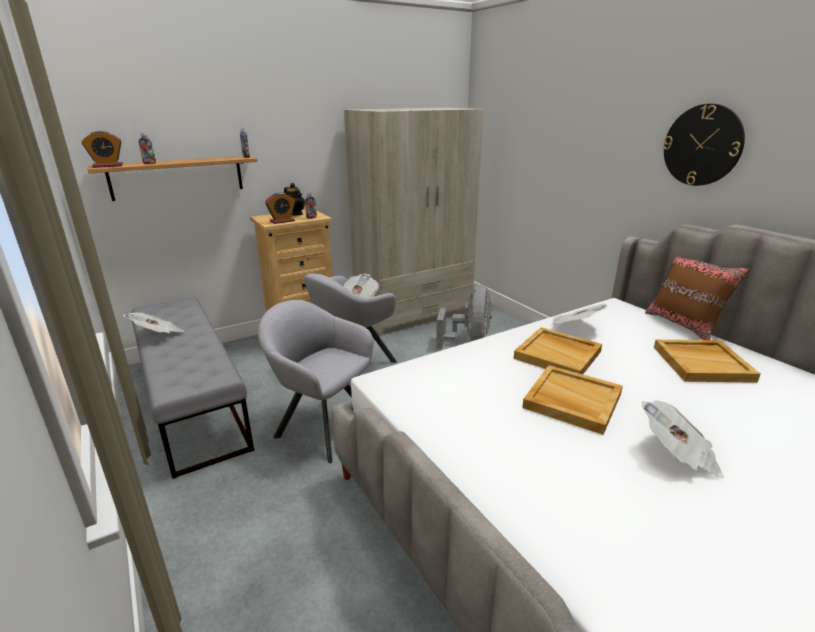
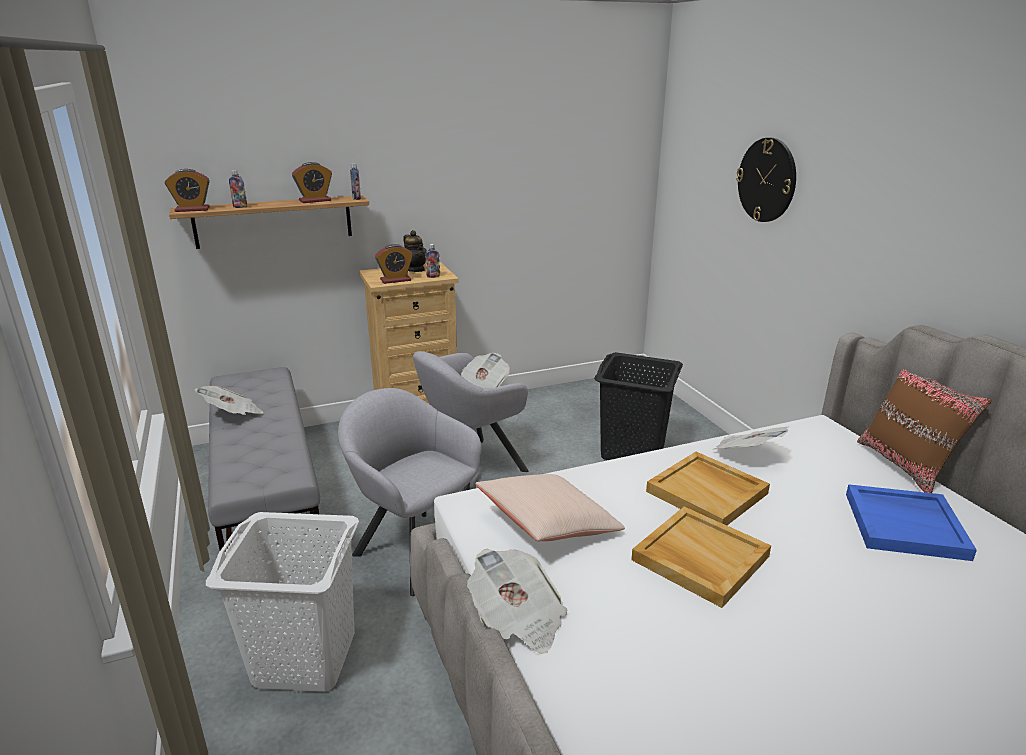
camera: 10 degrees right, 0 degrees up
beige wardrobe [344,108,483,335] -> none
grey fan [436,285,492,349] -> black laundry basket [594,352,683,460]
newspaper [642,400,724,478] -> newspaper moved to [467,549,568,654]
beige tray [654,340,760,383] -> blue tray [846,484,977,561]
wall clock [663,104,745,186] -> wall clock moved to [736,138,796,222]
none -> white laundry basket [206,512,359,692]
none -> alarm clock [292,162,332,203]
none -> beige pillow [476,474,625,541]

